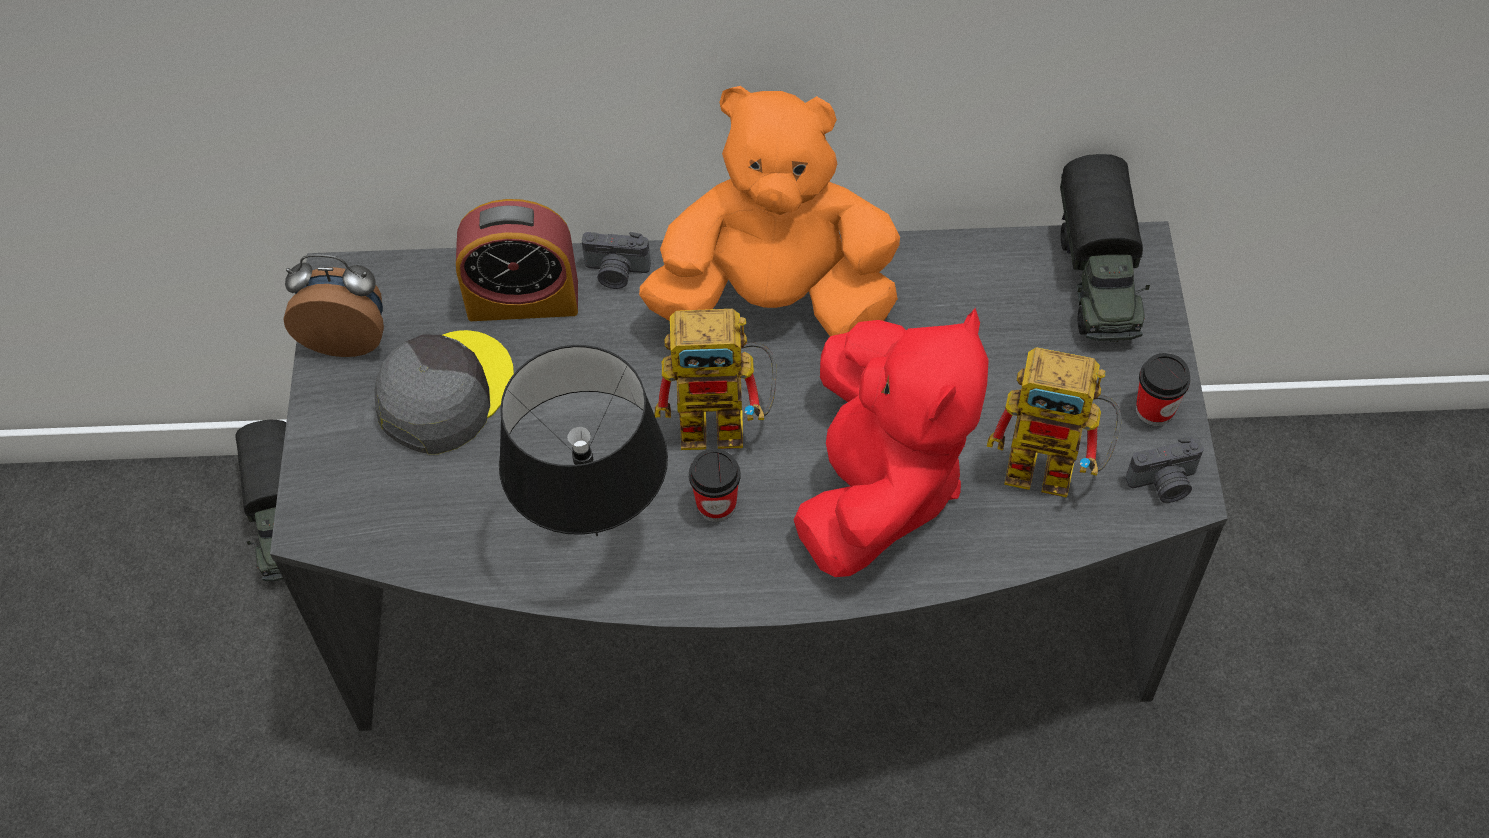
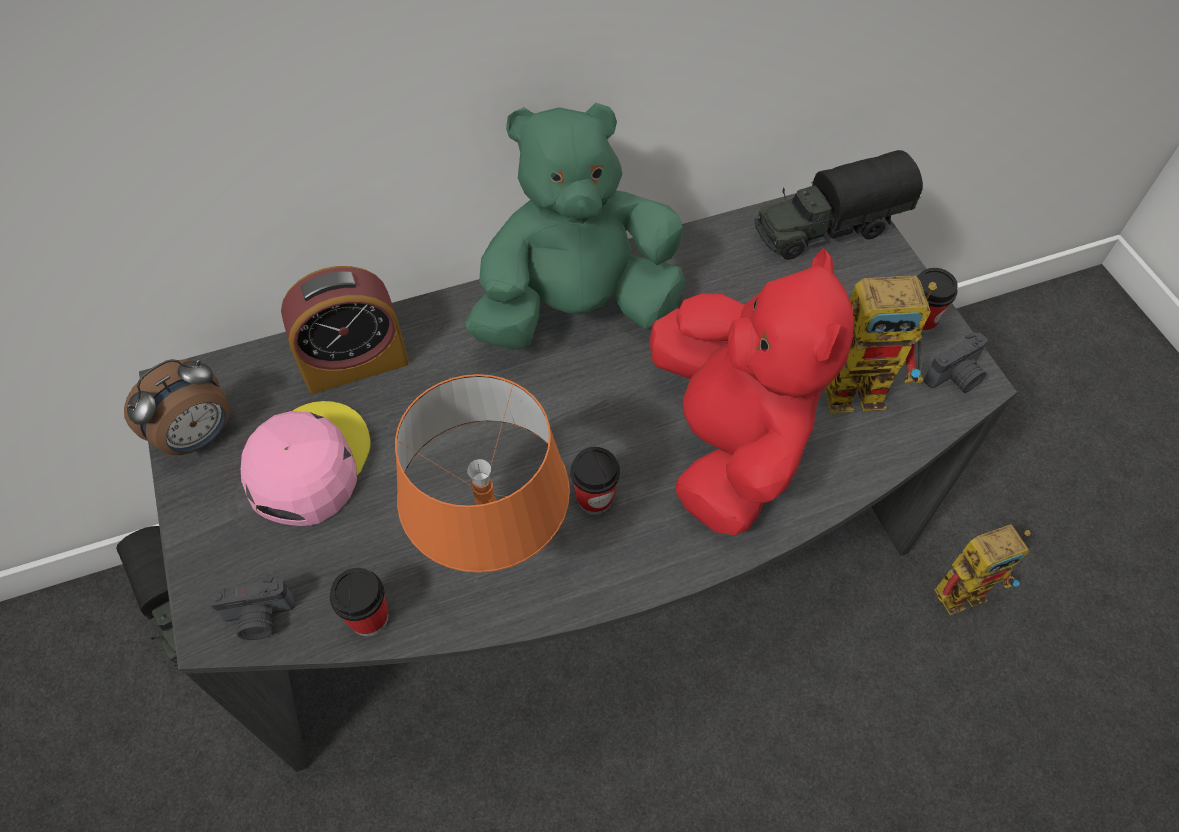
camera: 20 degrees left, 0 degrees up
alarm clock [283,254,384,357] -> alarm clock turned 150 degrees clockwise [124,359,230,455]
grey cap [375,330,514,454] -> pink cap [241,401,371,526]
black table lamp [499,345,668,536] -> orange table lamp [395,374,570,573]
camera [582,232,651,289] -> camera moved to [208,577,295,640]
orange plush toy [639,86,900,336] -> green plush toy [465,103,685,350]
toy robot [655,309,776,450] -> toy robot moved to [934,524,1031,615]
toy truck [1060,154,1150,342] -> toy truck turned 90 degrees clockwise [754,150,923,260]
none -> cup [330,568,389,636]

